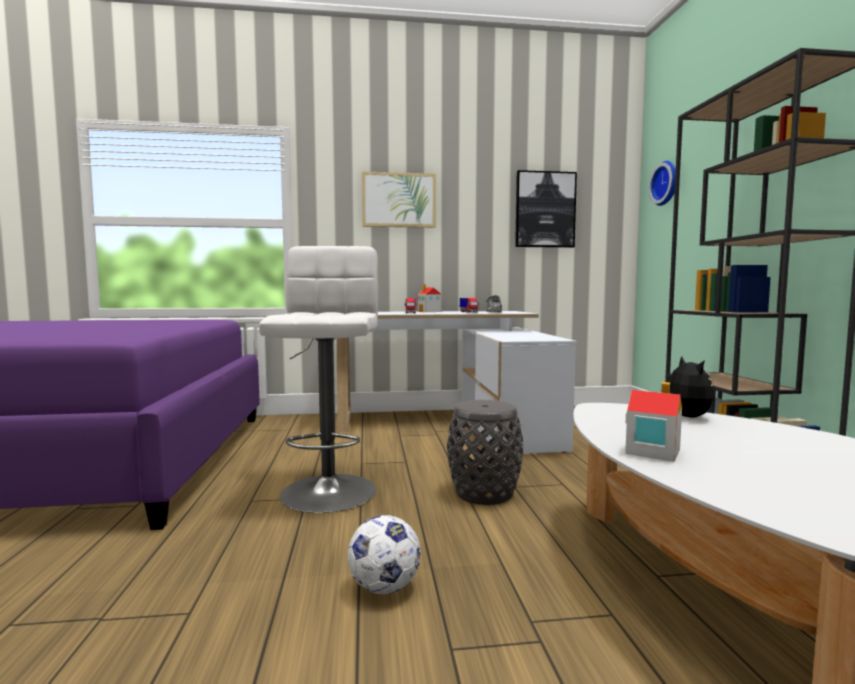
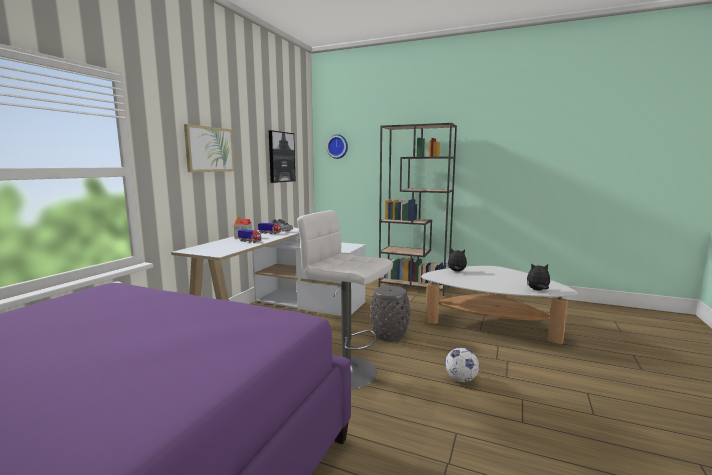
camera: 60 degrees left, 5 degrees up
toy house [625,382,682,462] -> none
none -> plush toy [527,263,550,290]

